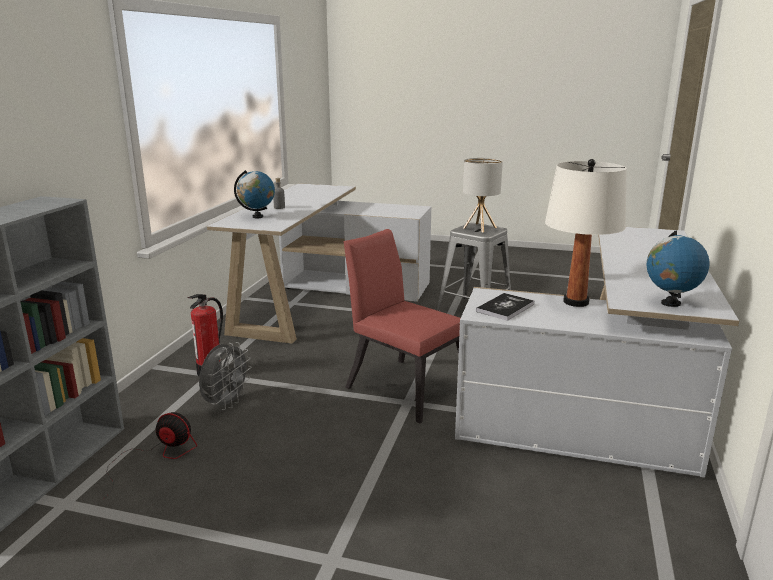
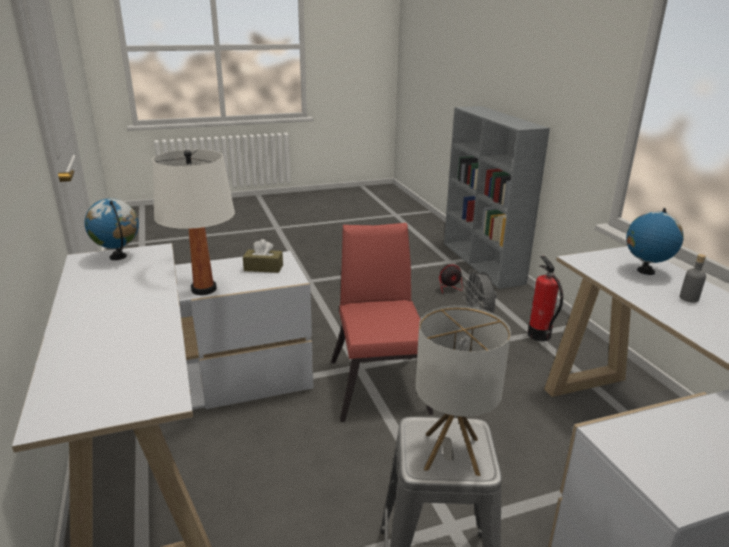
camera: 145 degrees right, 5 degrees up
red chair [343,229,461,423] -> red chair turned 105 degrees counterclockwise [331,223,433,422]
book [476,293,534,321] -> brown tissue box [243,239,283,273]

